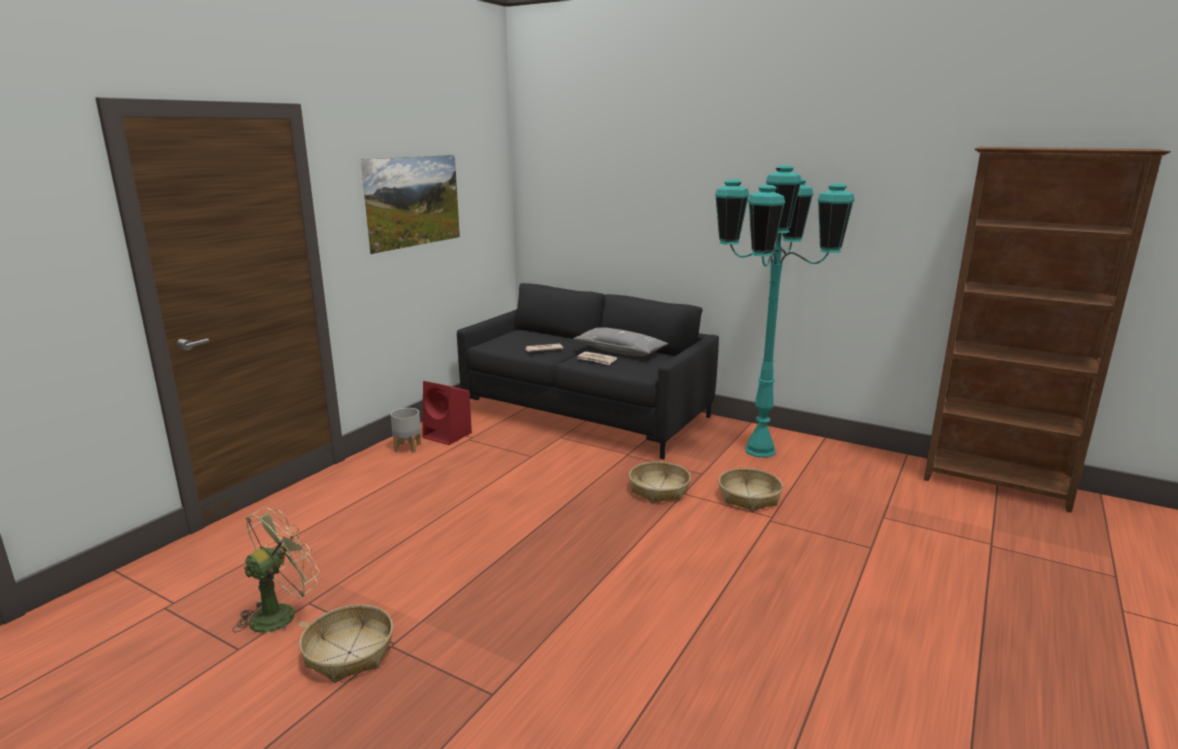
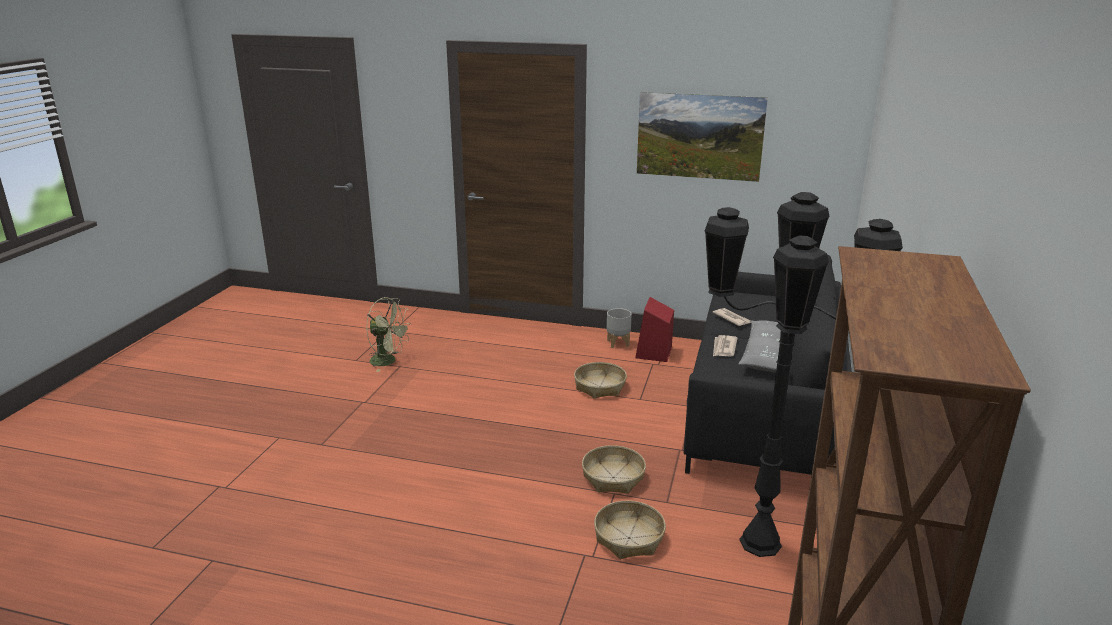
camera: 75 degrees right, 5 degrees up
basket [299,605,393,683] -> basket moved to [574,362,627,399]
turquoise floor lamp [715,165,855,458] -> black floor lamp [705,192,903,557]

